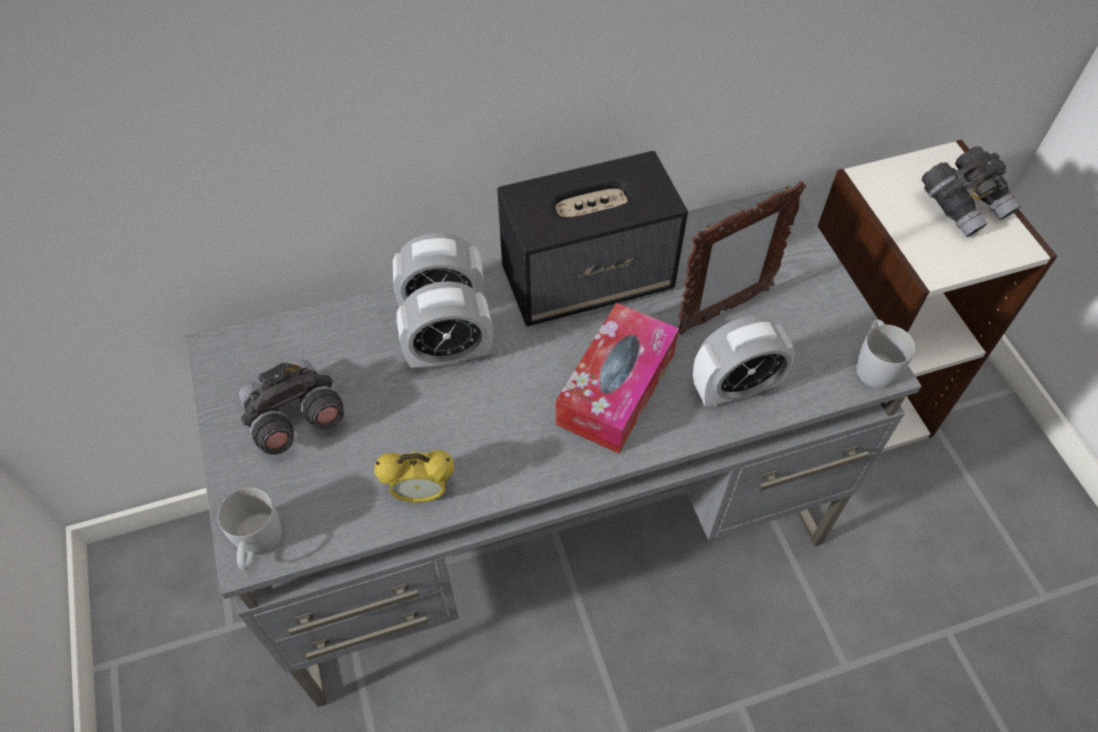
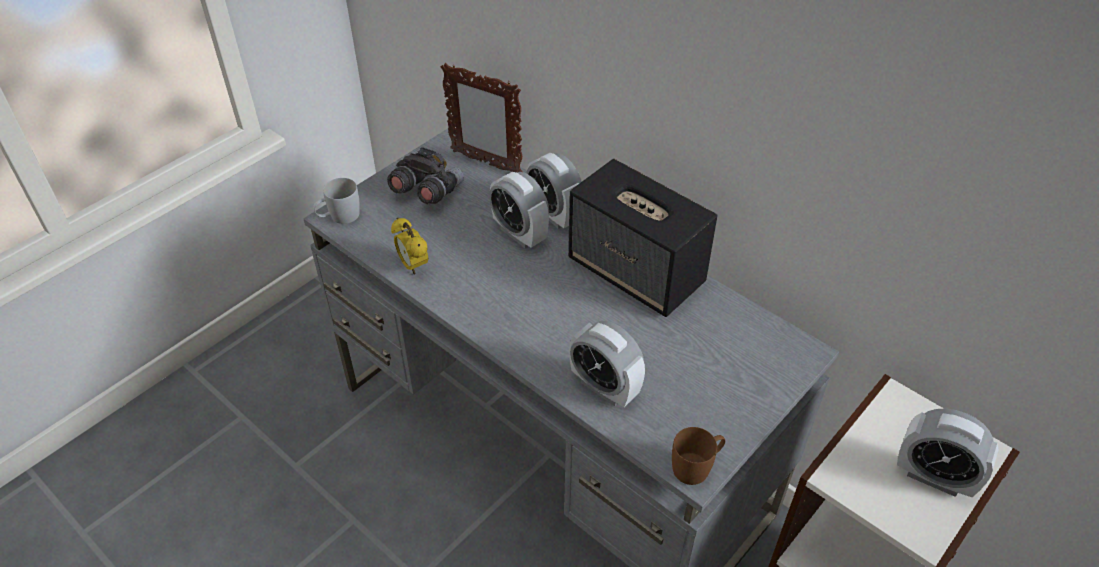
camera: 60 degrees right, 10 degrees down
tissue box [556,303,679,454] -> none
picture frame [678,181,806,335] -> picture frame moved to [441,63,523,172]
white mug [856,320,915,388] -> brown mug [672,427,725,485]
grey binoculars [921,146,1021,237] -> alarm clock [897,409,998,497]

